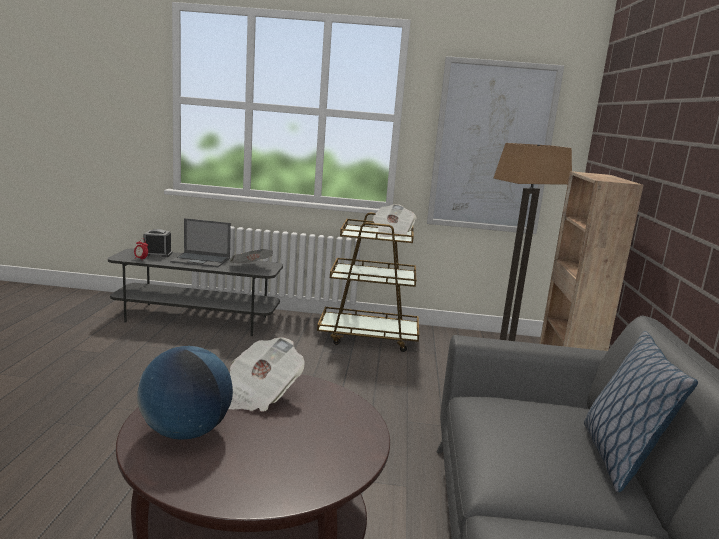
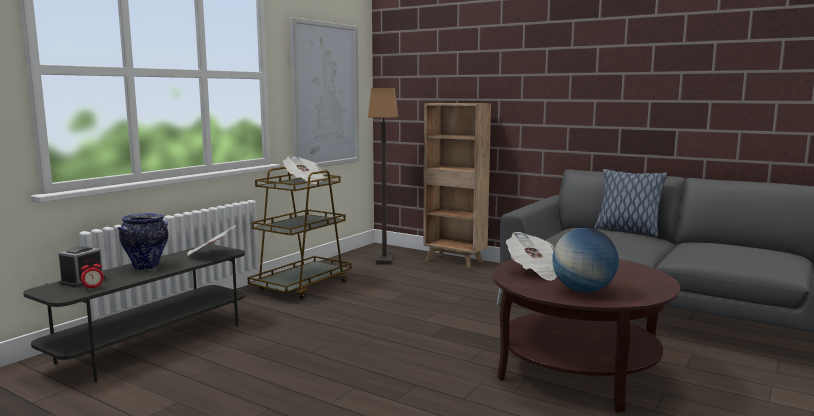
camera: 60 degrees left, 5 degrees down
laptop [170,218,231,267] -> vase [118,213,168,270]

